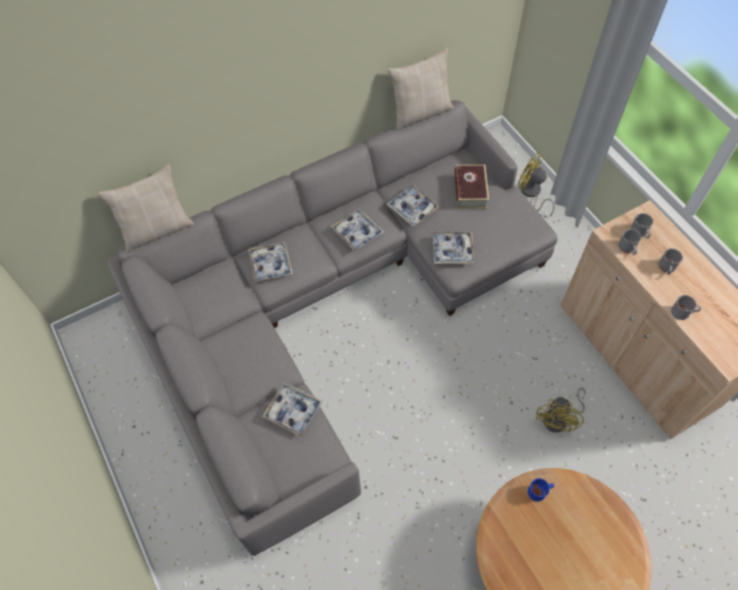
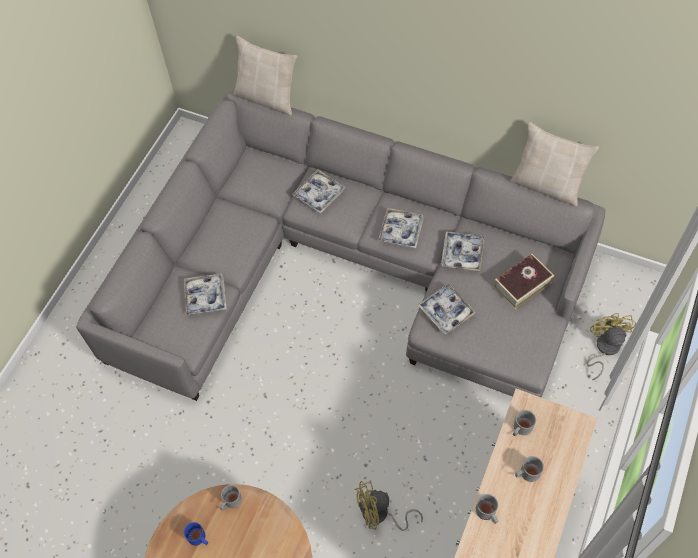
camera: 55 degrees right, 0 degrees up
blue mug [528,478,554,502] -> blue mug moved to [184,522,208,546]
grey mug [631,213,653,239] -> grey mug moved to [220,485,242,511]

